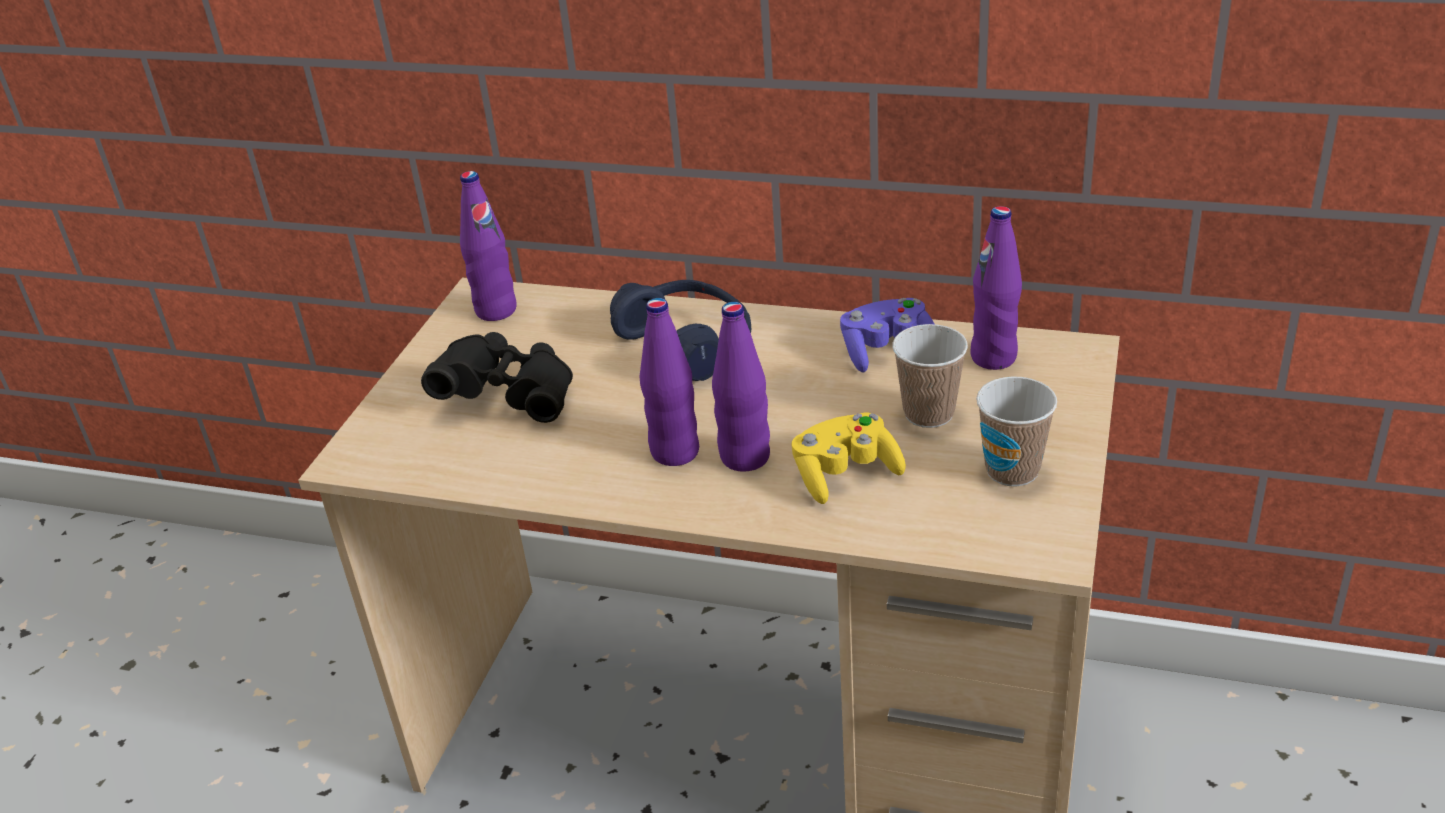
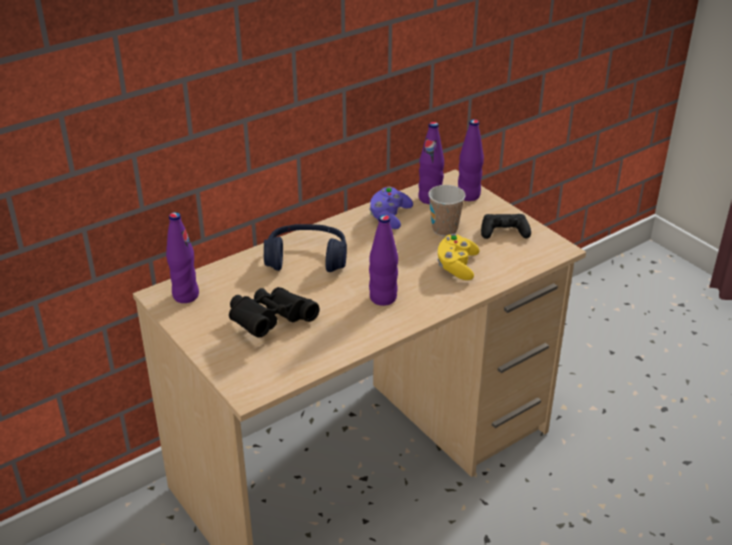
camera: 55 degrees left, 0 degrees up
purple bottle [712,302,770,472] -> purple bottle moved to [458,119,484,201]
cup [976,376,1057,487] -> black game controller [481,214,531,239]

